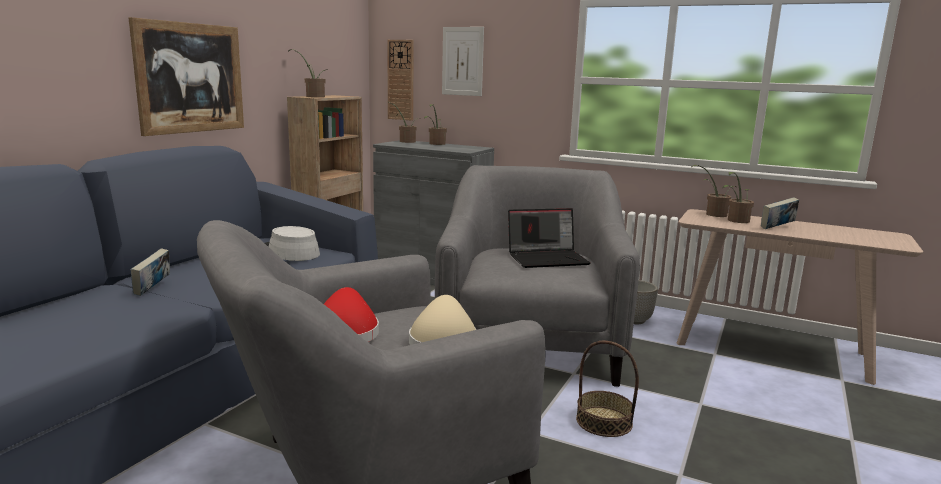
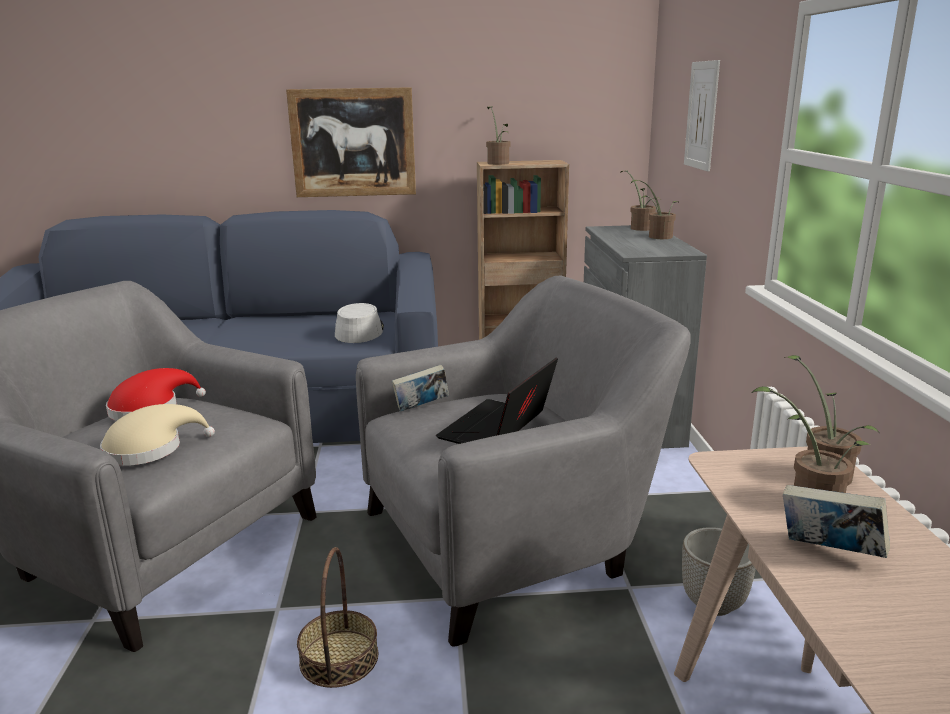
camera: 60 degrees right, 5 degrees up
book [131,249,170,296] -> book moved to [392,365,449,412]
wall clock [387,40,414,120] -> none
laptop [508,208,591,268] -> laptop turned 75 degrees clockwise [436,357,558,444]

